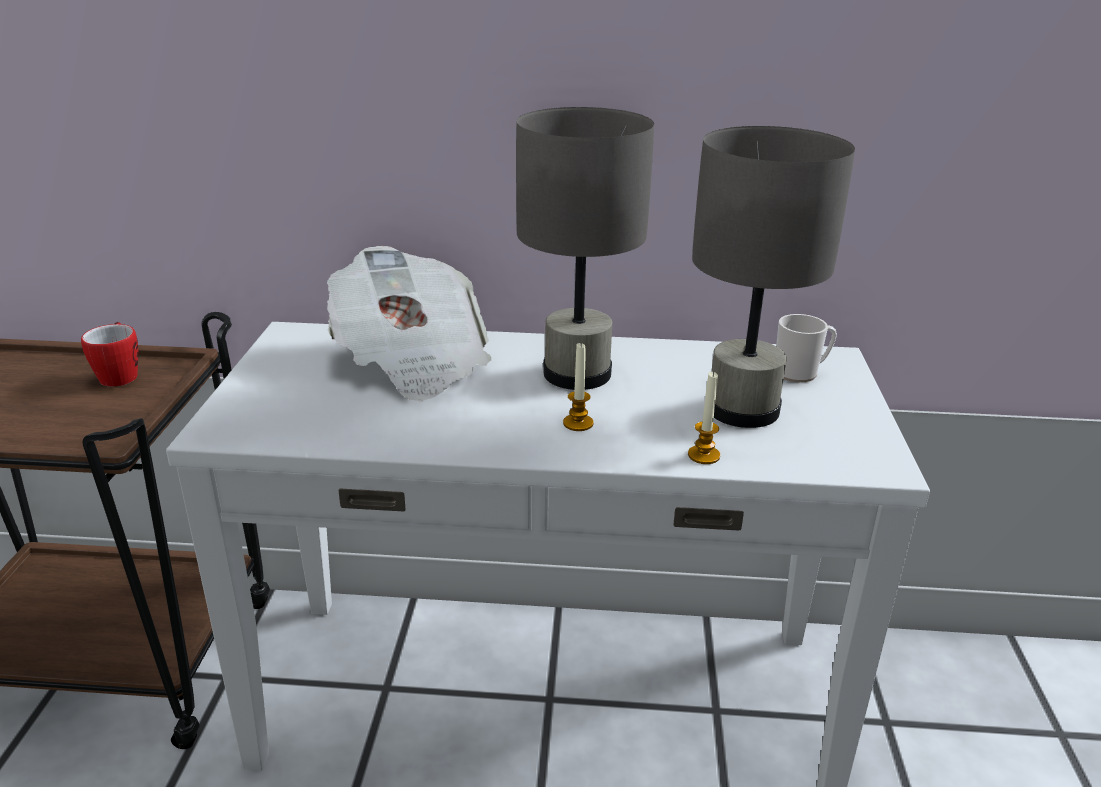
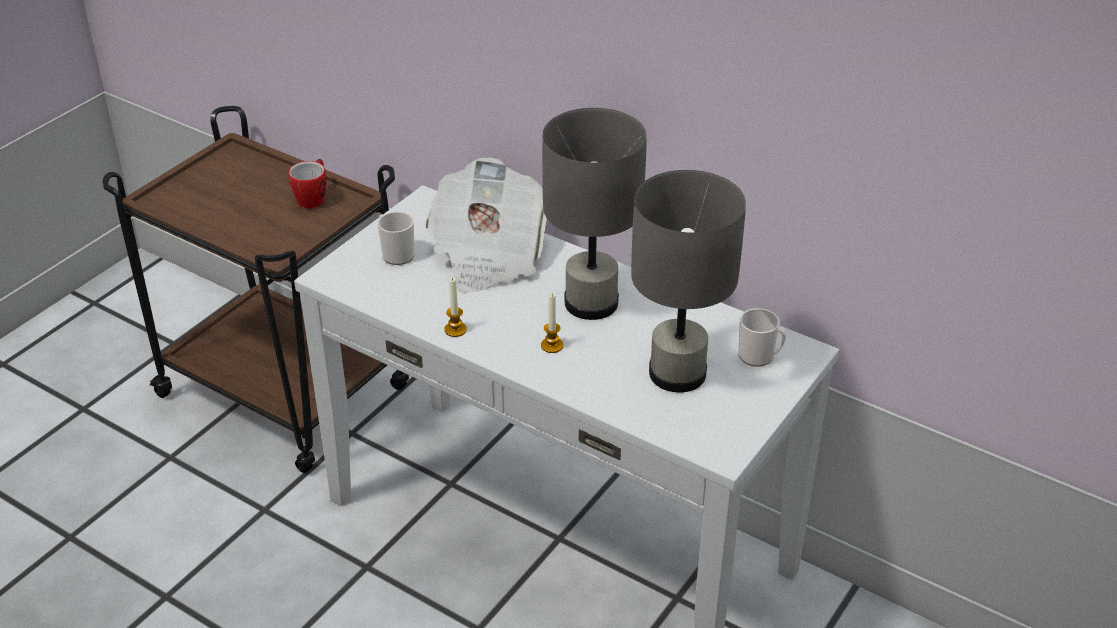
camera: 30 degrees right, 10 degrees up
candle [688,371,720,464] -> candle moved to [444,277,467,337]
none -> mug [377,212,415,265]

